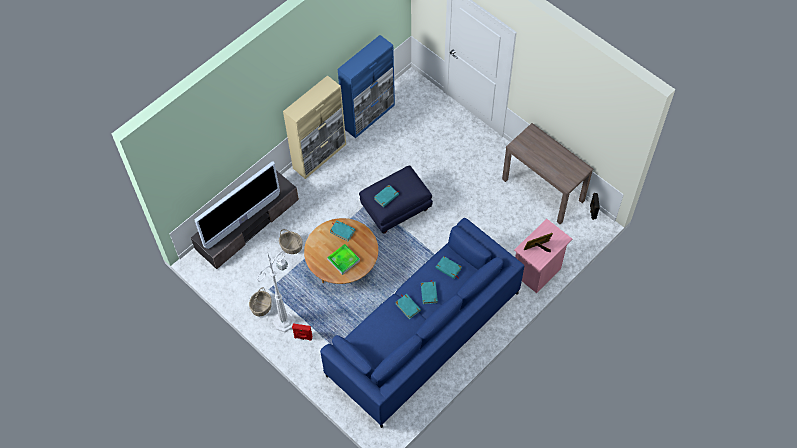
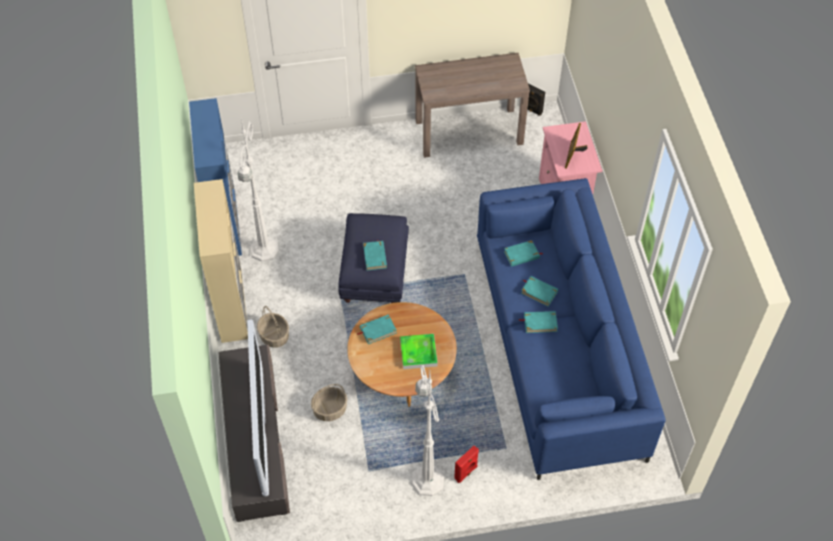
camera: 55 degrees left, 5 degrees down
basket [249,287,272,316] -> basket moved to [257,306,289,348]
none -> white floor lamp [238,118,279,261]

